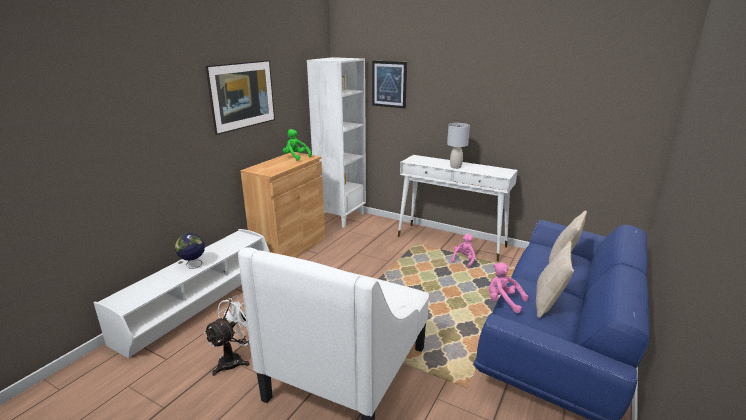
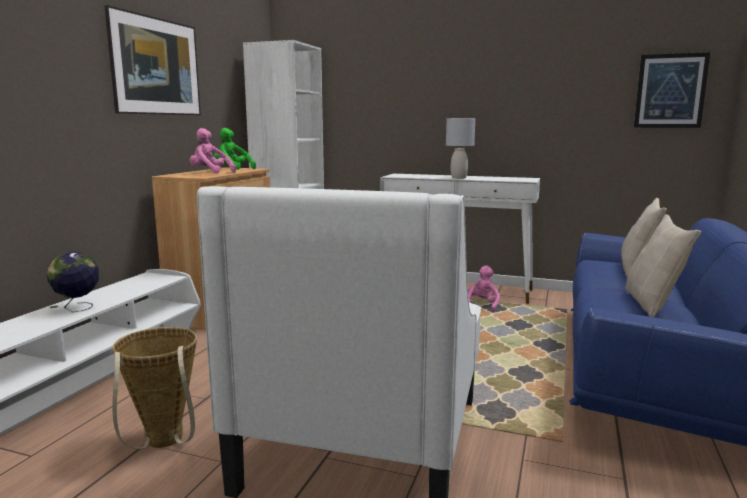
camera: 10 degrees left, 10 degrees down
white fan [203,296,249,376] -> basket [112,327,197,449]
picture [372,61,407,109] -> picture moved to [634,52,710,128]
pink plush toy [489,262,528,313] -> pink plush toy moved to [190,128,236,174]

